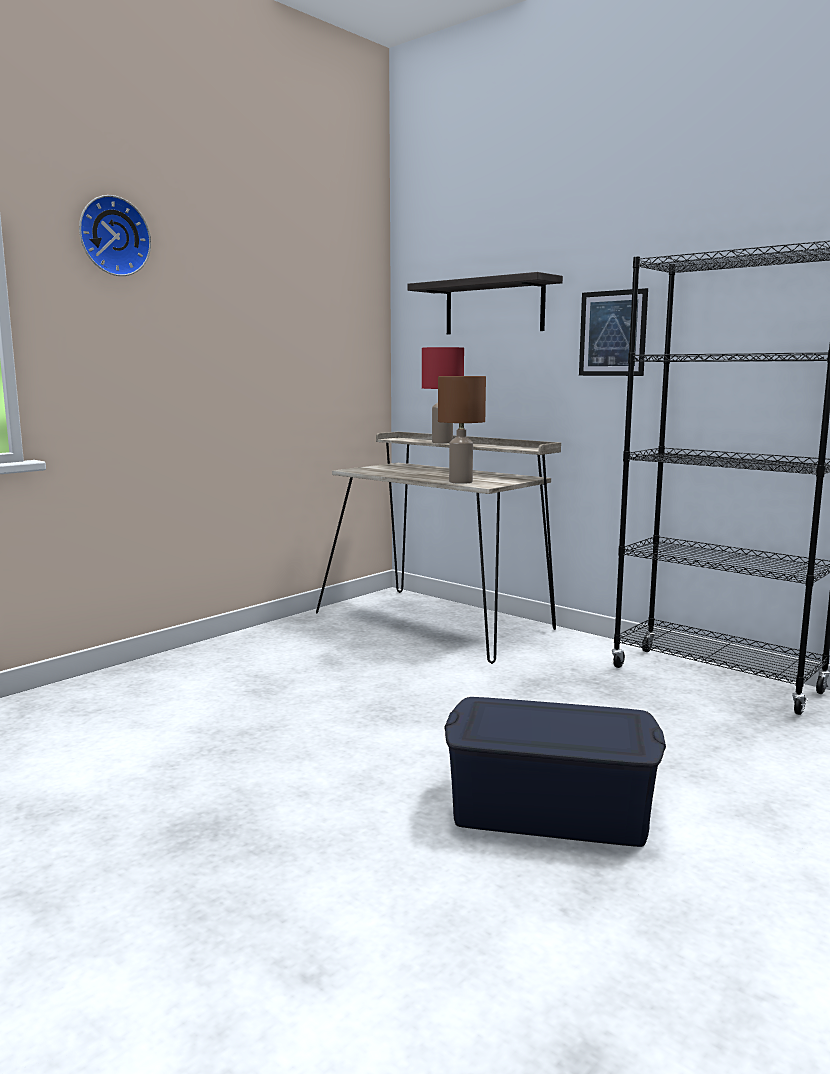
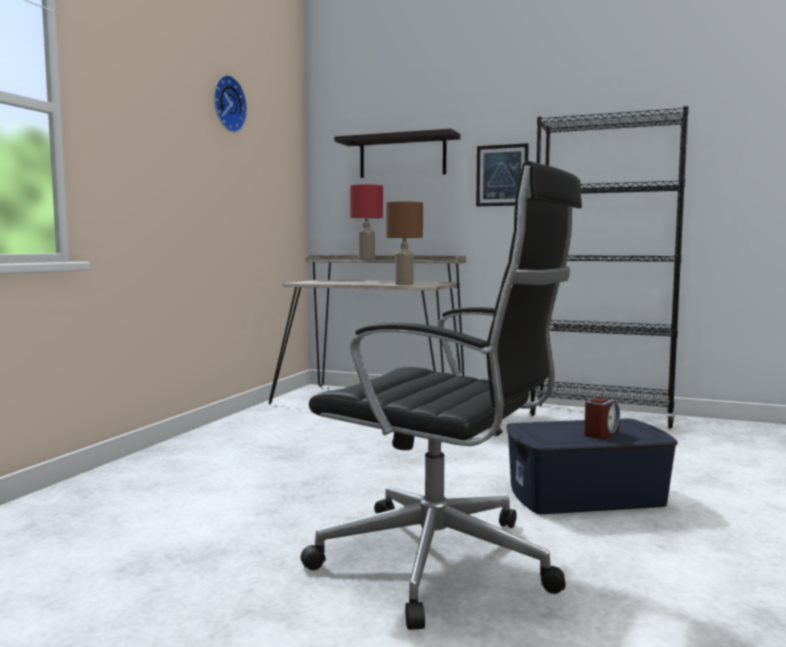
camera: 20 degrees left, 5 degrees down
wall clock [79,195,151,276] -> wall clock moved to [214,75,247,133]
none -> black office chair [300,161,582,630]
none -> alarm clock [584,397,620,439]

